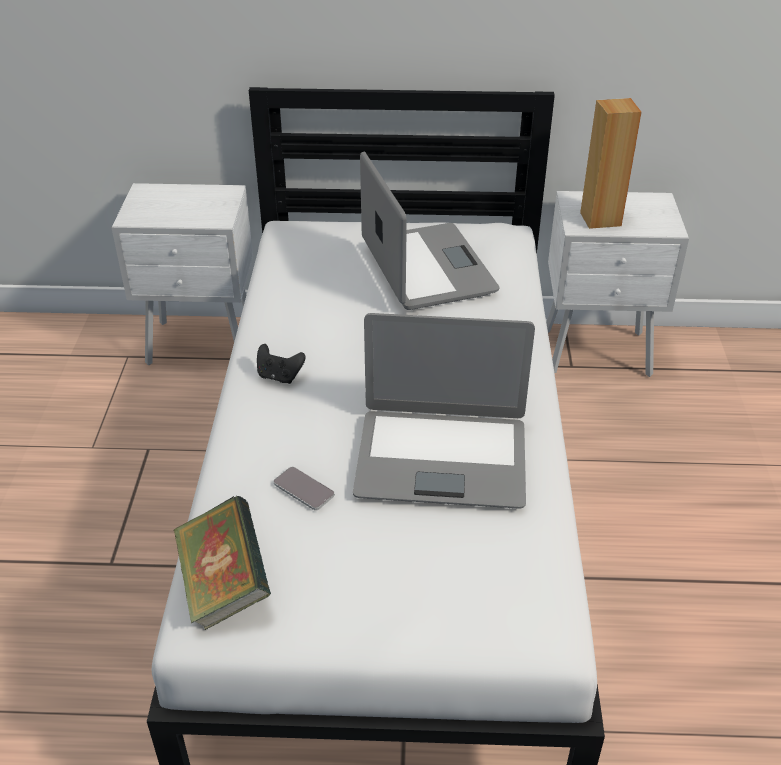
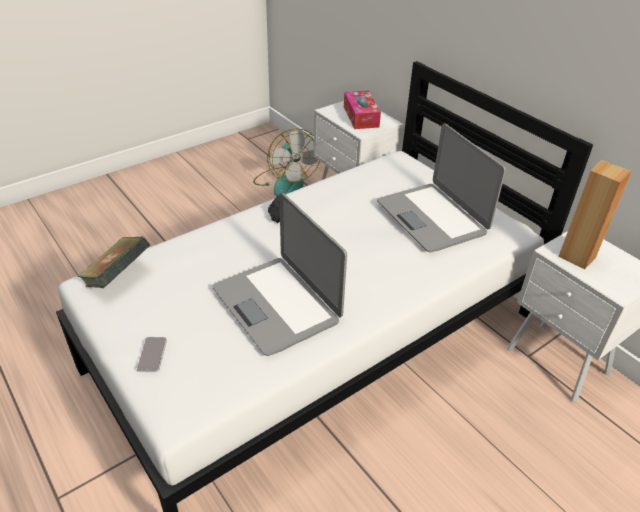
camera: 50 degrees right, 0 degrees up
phone [274,467,335,510] -> phone moved to [137,337,167,372]
laptop [360,151,500,310] -> laptop turned 120 degrees clockwise [377,124,506,252]
none -> fan [253,128,320,197]
none -> tissue box [344,90,381,129]

